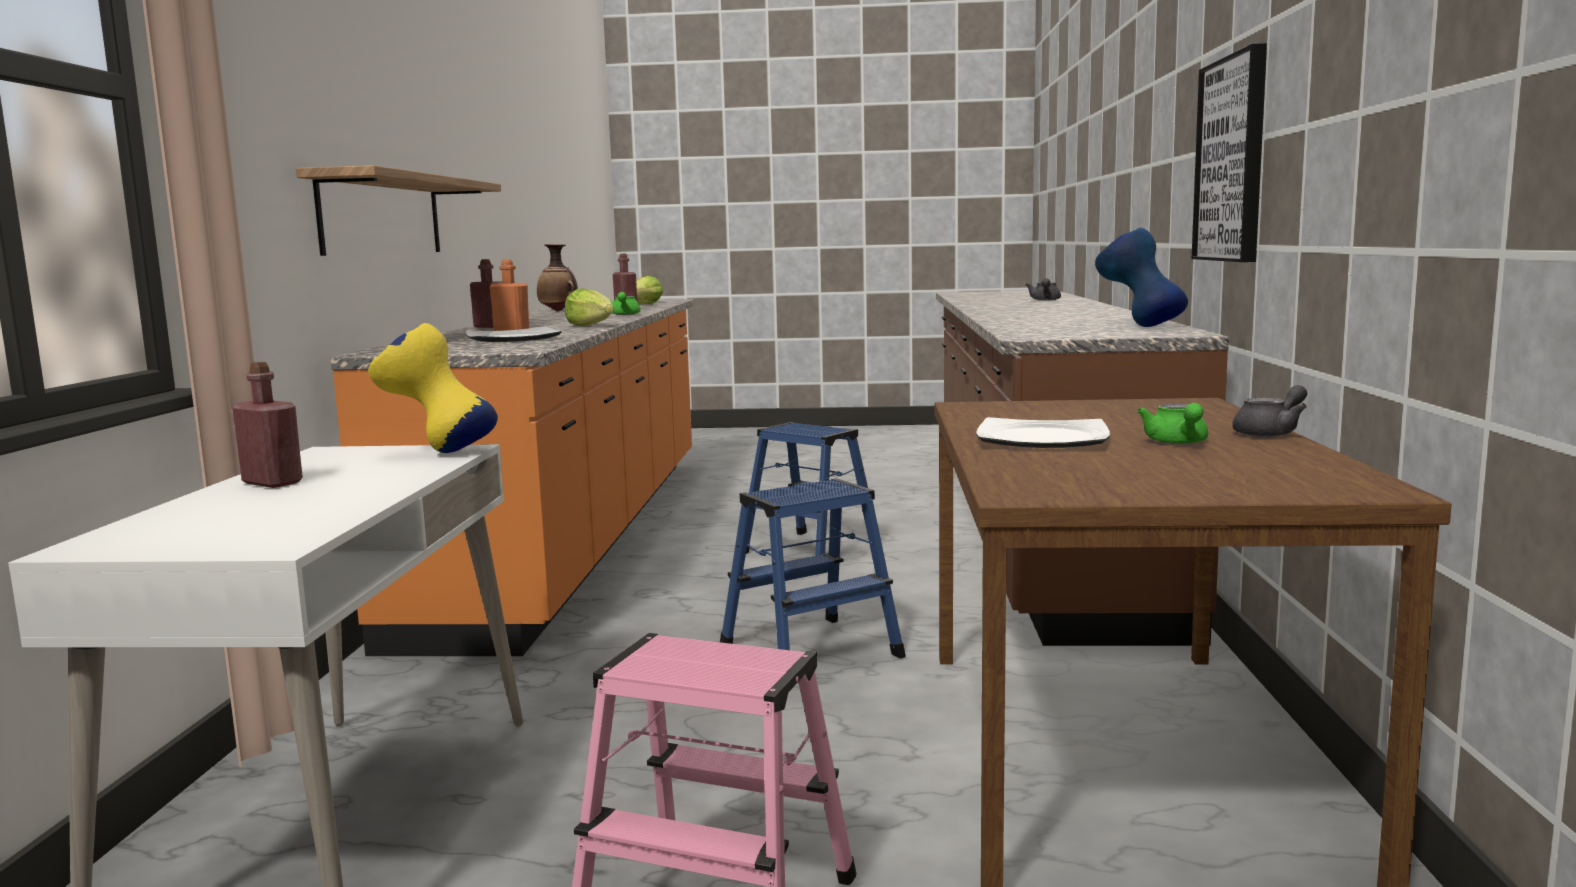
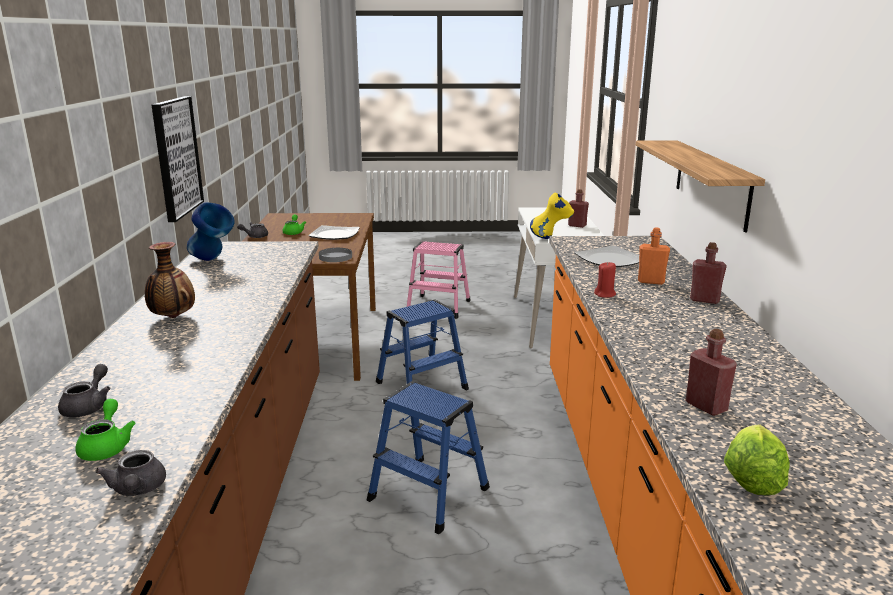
camera: 175 degrees right, 10 degrees up
vase [537,244,578,311] -> vase moved to [145,242,195,318]
lettuce [565,288,614,326] -> red candle [594,262,616,298]
green teapot [610,292,640,315] -> green teapot moved to [75,399,135,461]
none -> grey teapot [95,450,166,496]
none -> grey plate [319,248,352,262]

